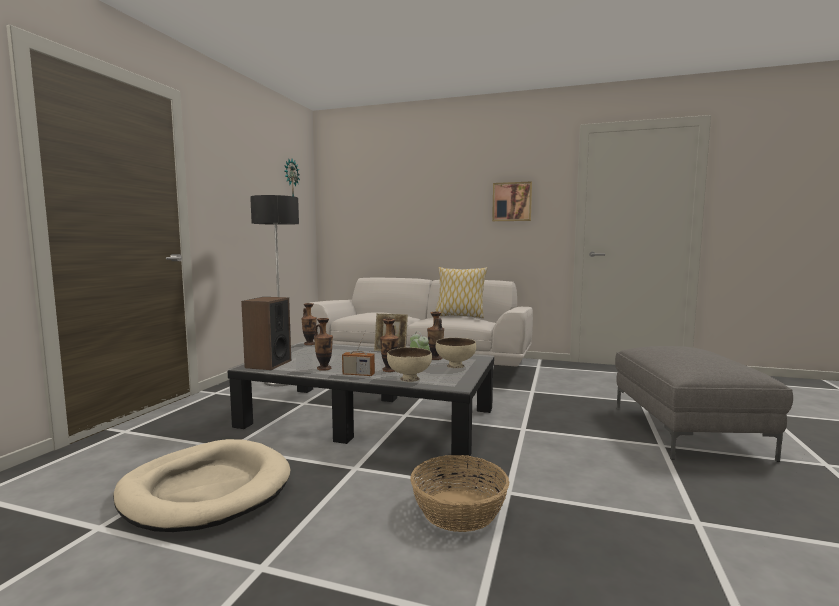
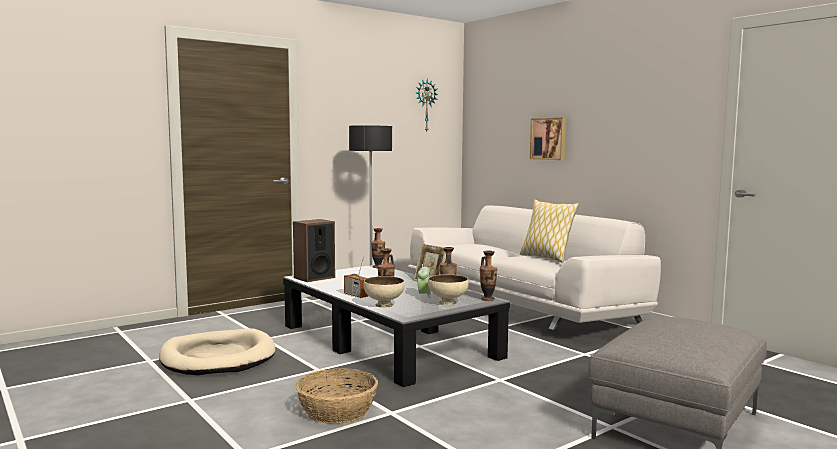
camera: 35 degrees right, 0 degrees up
vase [314,318,333,371] -> vase moved to [480,251,497,301]
picture [492,181,532,221] -> picture moved to [530,118,566,160]

